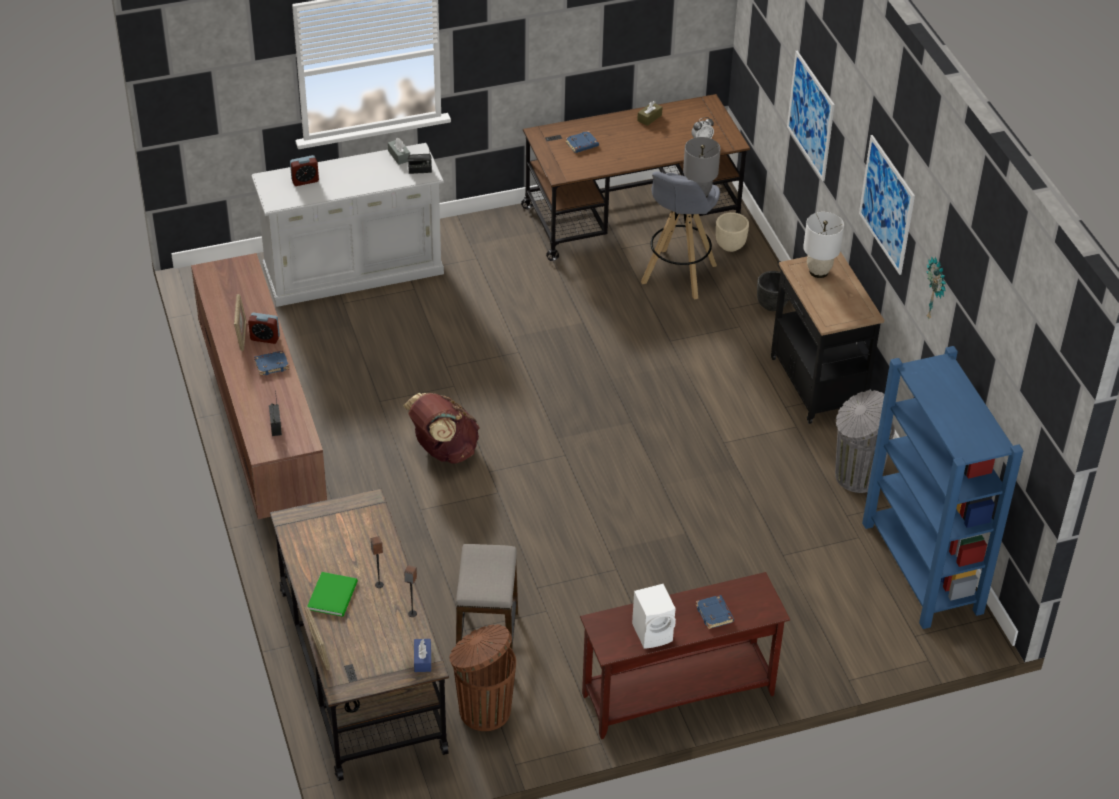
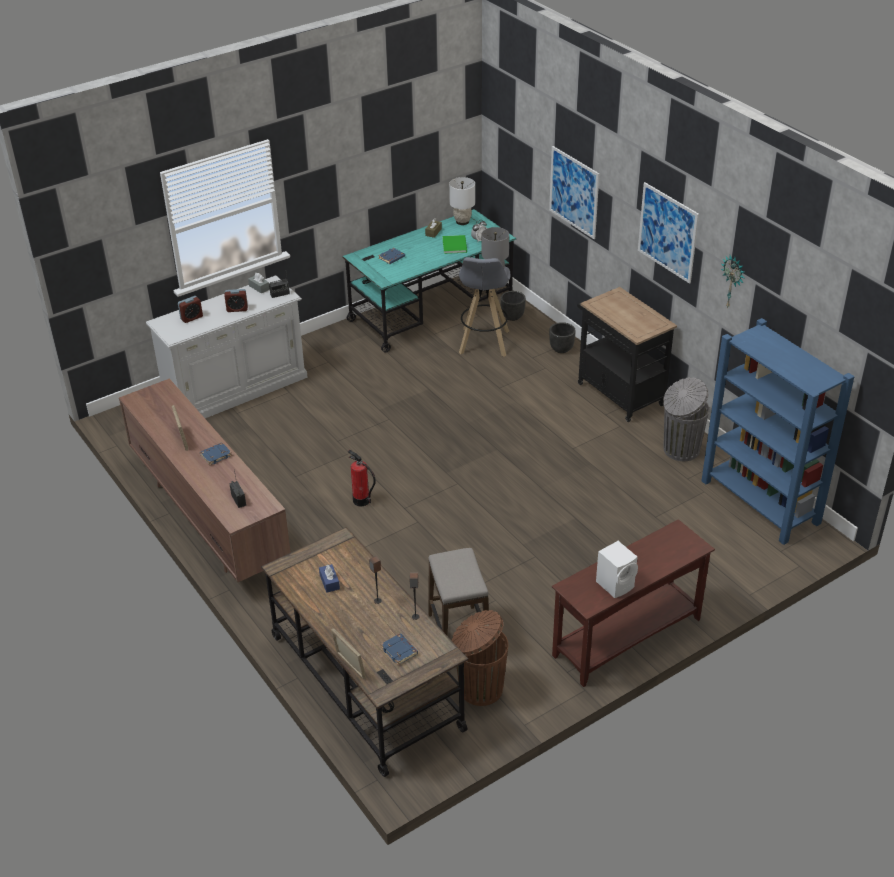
camera: 15 degrees left, 5 degrees down
alarm clock [248,313,280,344] -> alarm clock moved to [224,289,248,312]
green book [308,572,358,617] -> green book moved to [442,235,467,254]
brown backpack [403,393,480,463] -> fire extinguisher [347,450,376,506]
blue tissue box [414,639,431,672] -> blue tissue box moved to [319,564,340,593]
brown desk [521,94,750,261] -> turquoise desk [342,209,516,353]
blue book [695,595,734,629] -> blue book moved to [381,633,418,665]
beige planter [716,212,749,252] -> black planter [500,291,526,321]
white table lamp [803,212,844,278] -> white table lamp moved to [449,177,475,225]

